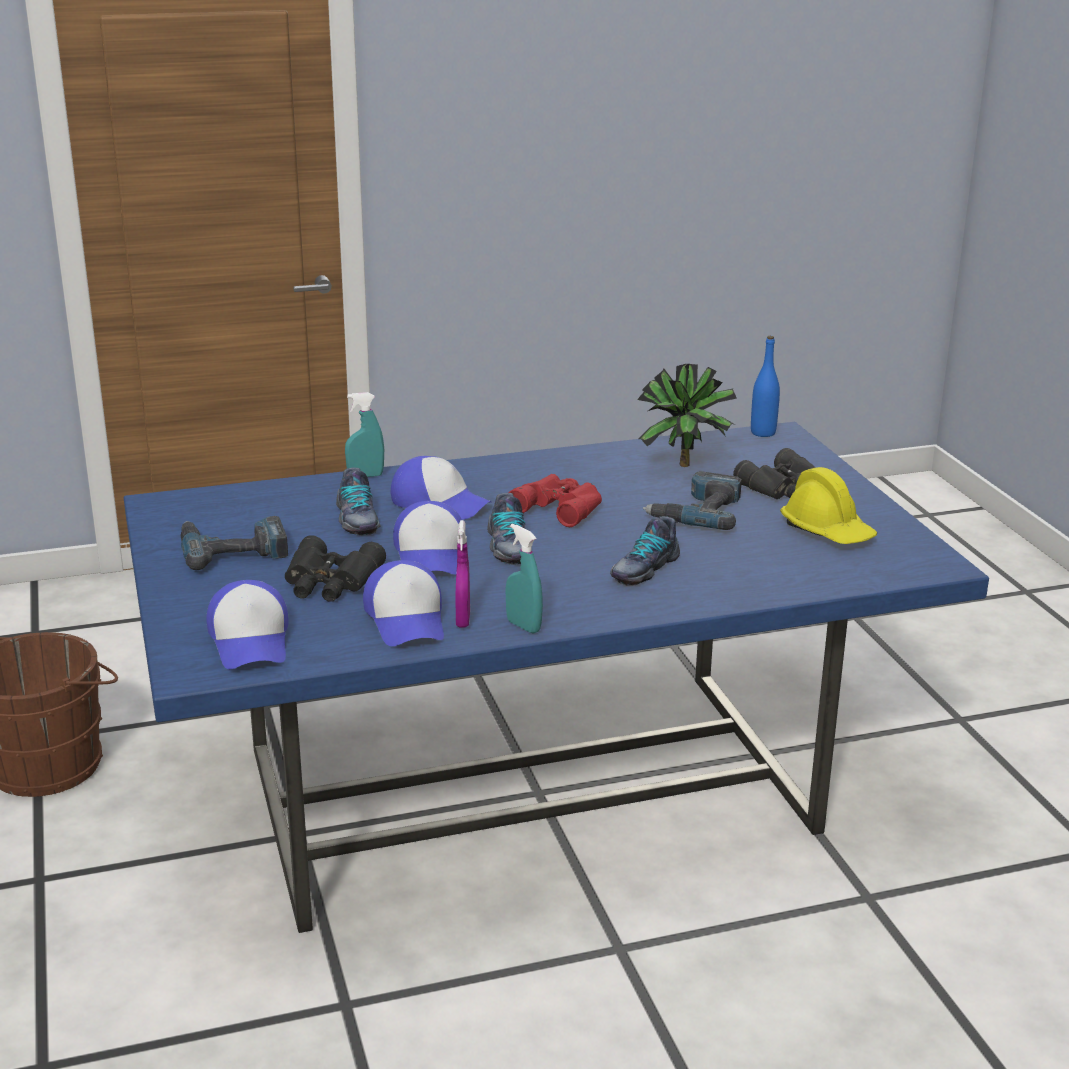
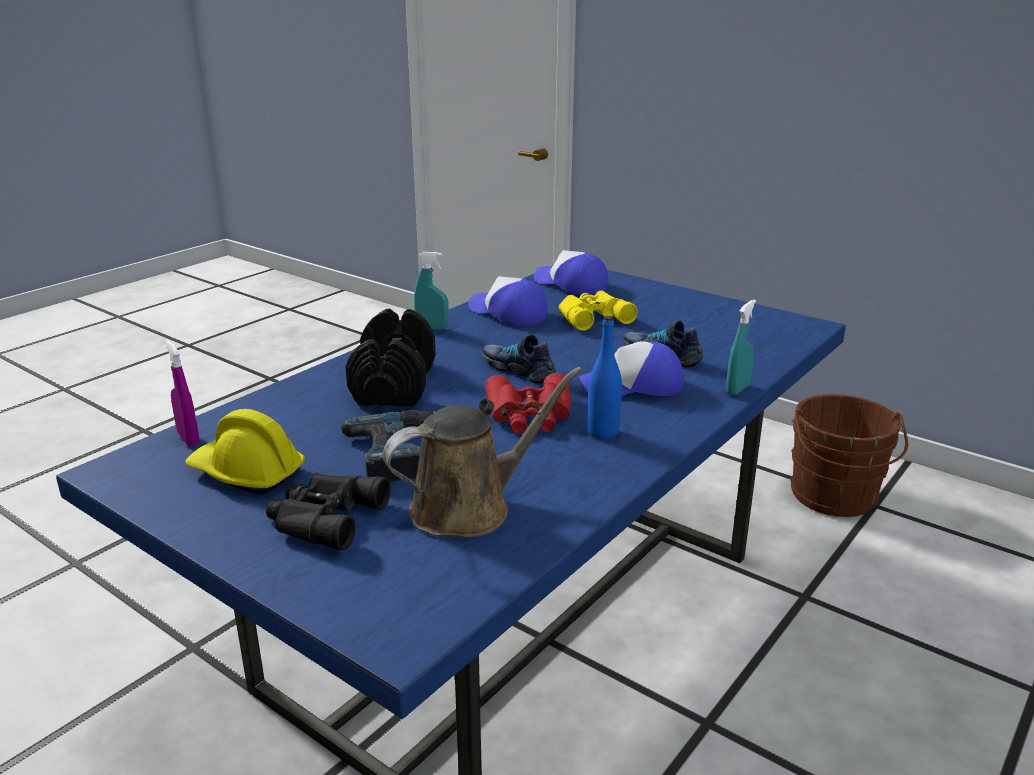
camera: 145 degrees right, 0 degrees up
power drill [181,516,288,570] -> none
black binoculars [285,535,386,602] -> yellow binoculars [558,290,638,331]
cap [393,501,462,574] -> none
purple spray bottle [456,520,470,628] -> purple spray bottle moved to [165,340,200,446]
shoe [610,516,680,586] -> black dumbbell [345,309,436,407]
potted plant [637,363,737,467] -> brown watering can [383,367,582,538]
blue bottle [751,336,780,437] -> blue bottle moved to [588,316,622,439]

